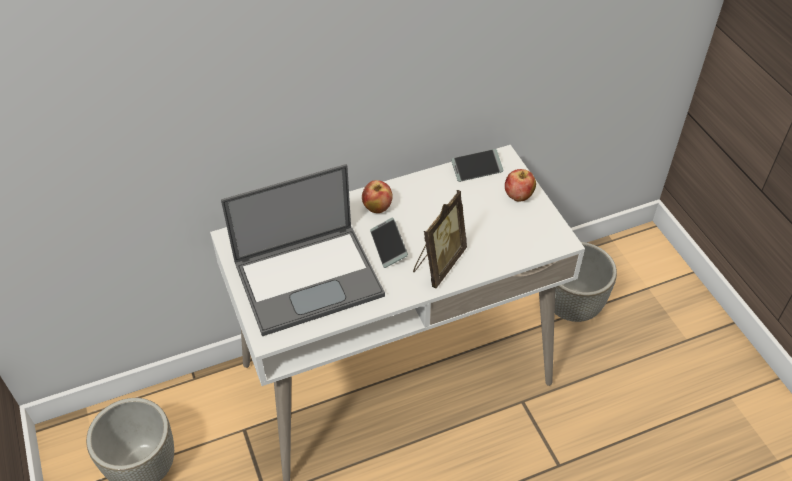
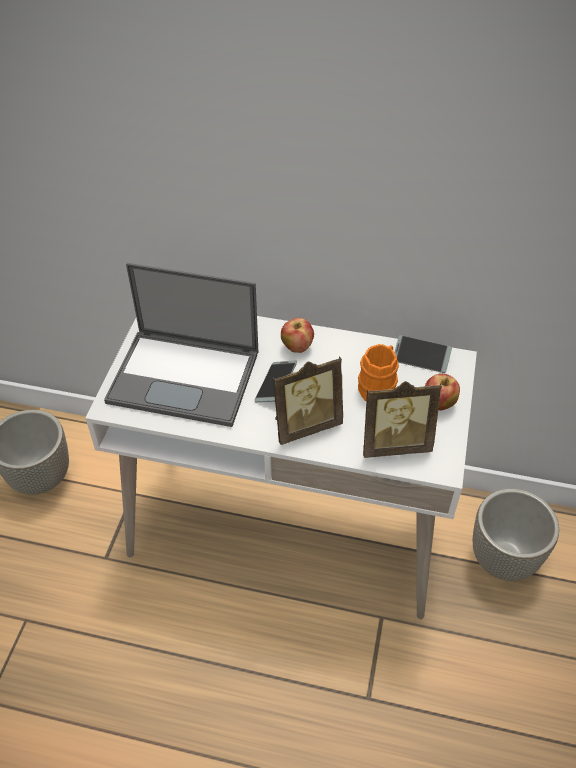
camera: 35 degrees right, 0 degrees up
none -> orange mug [358,344,399,401]
none -> picture frame [363,381,442,458]

